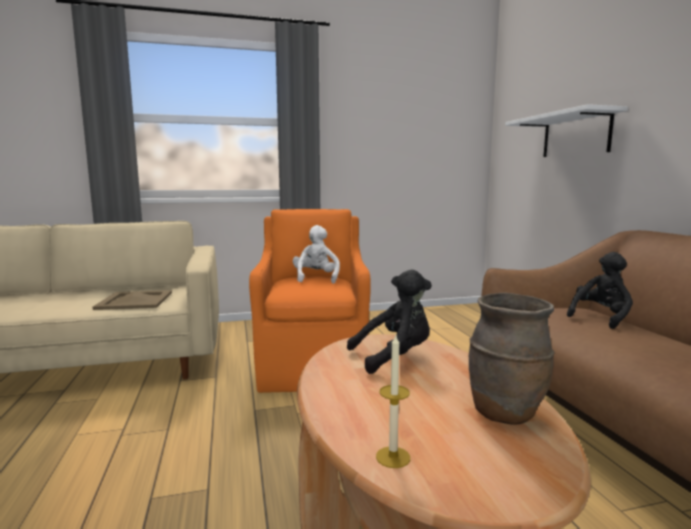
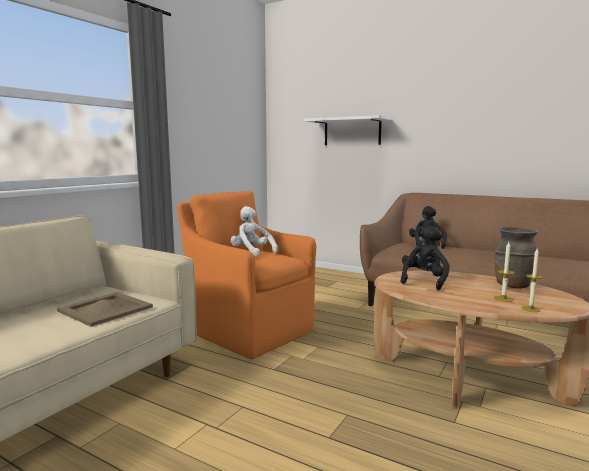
camera: 45 degrees left, 0 degrees up
none -> candle [494,242,515,302]

